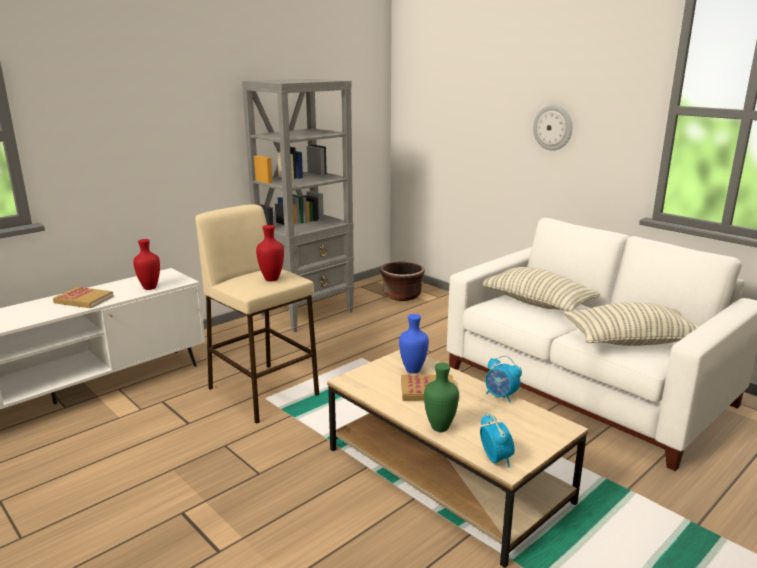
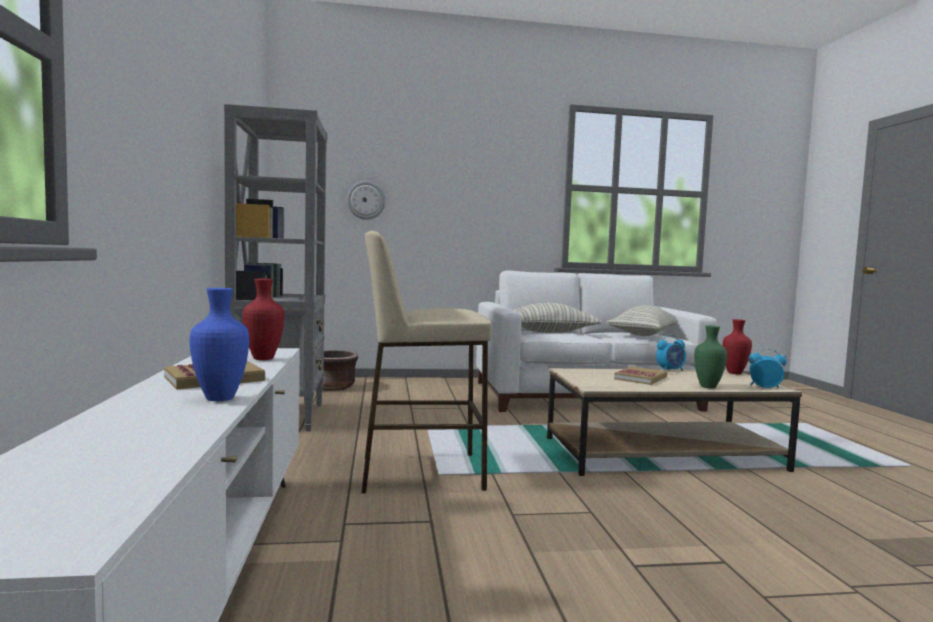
camera: 55 degrees left, 15 degrees down
red vase [256,225,284,281] -> red vase moved to [723,319,752,374]
blue vase [399,314,429,374] -> blue vase moved to [190,288,249,401]
wall clock [533,105,572,151] -> wall clock moved to [347,181,386,220]

